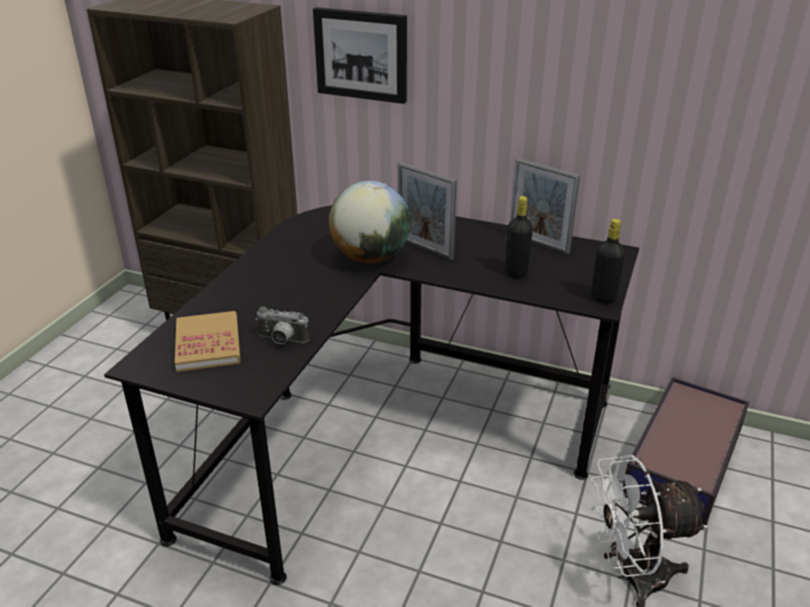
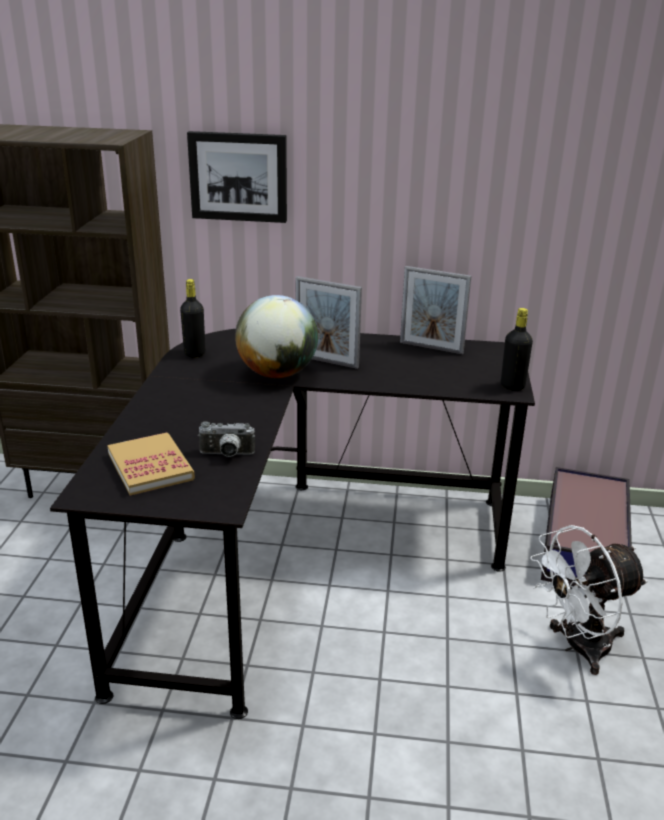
camera: 15 degrees left, 5 degrees down
black bottle [505,196,533,278] -> black bottle moved to [180,279,205,357]

